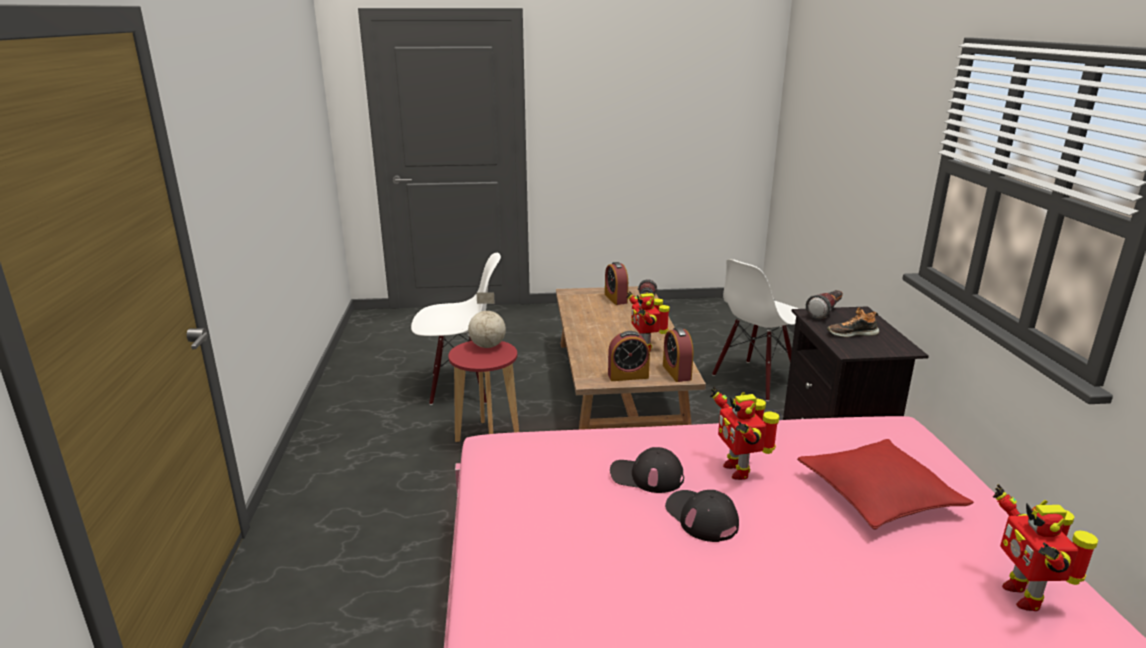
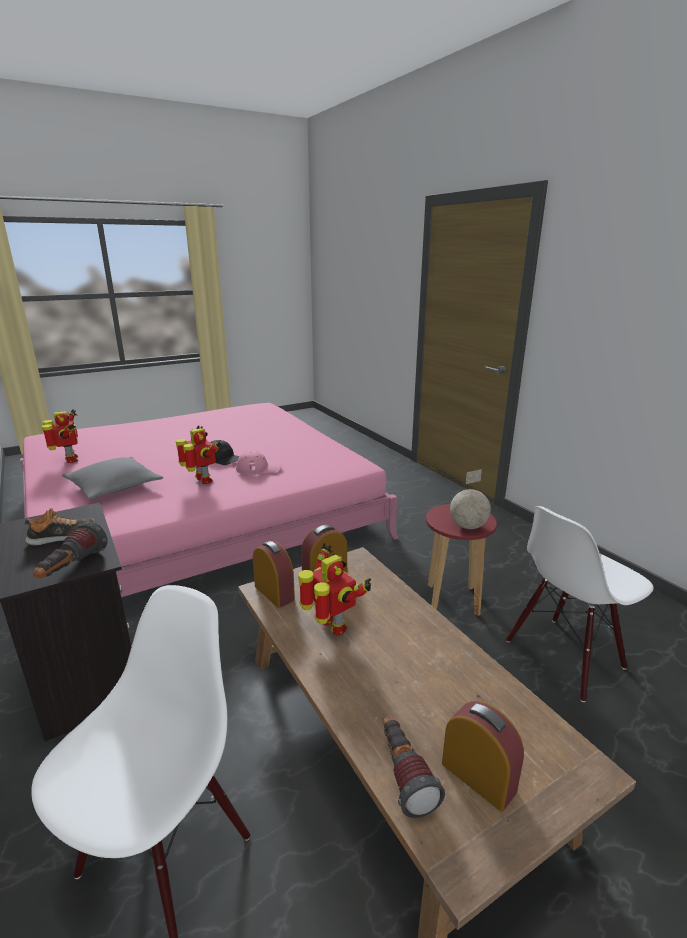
camera: 155 degrees right, 0 degrees up
black cap [610,447,684,493] -> pink cap [236,451,281,475]
red pillow [797,439,974,529] -> grey pillow [62,457,163,500]

